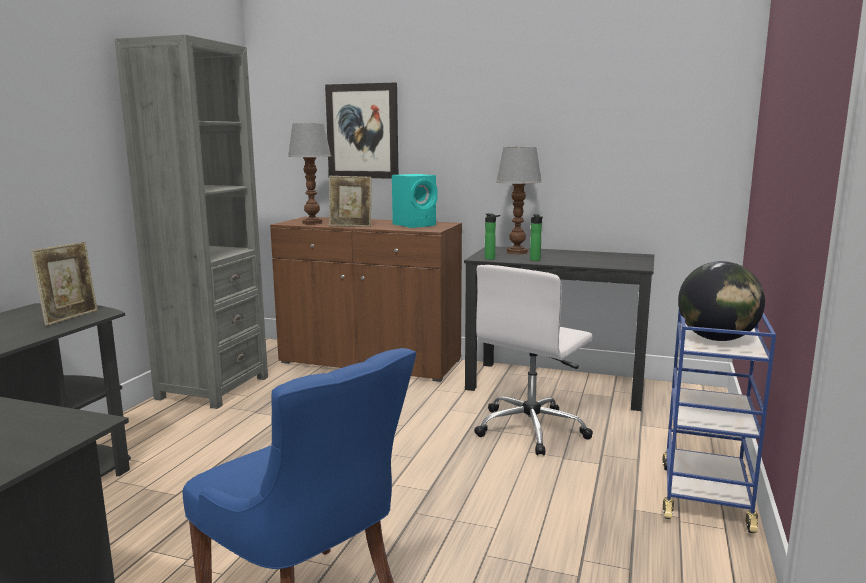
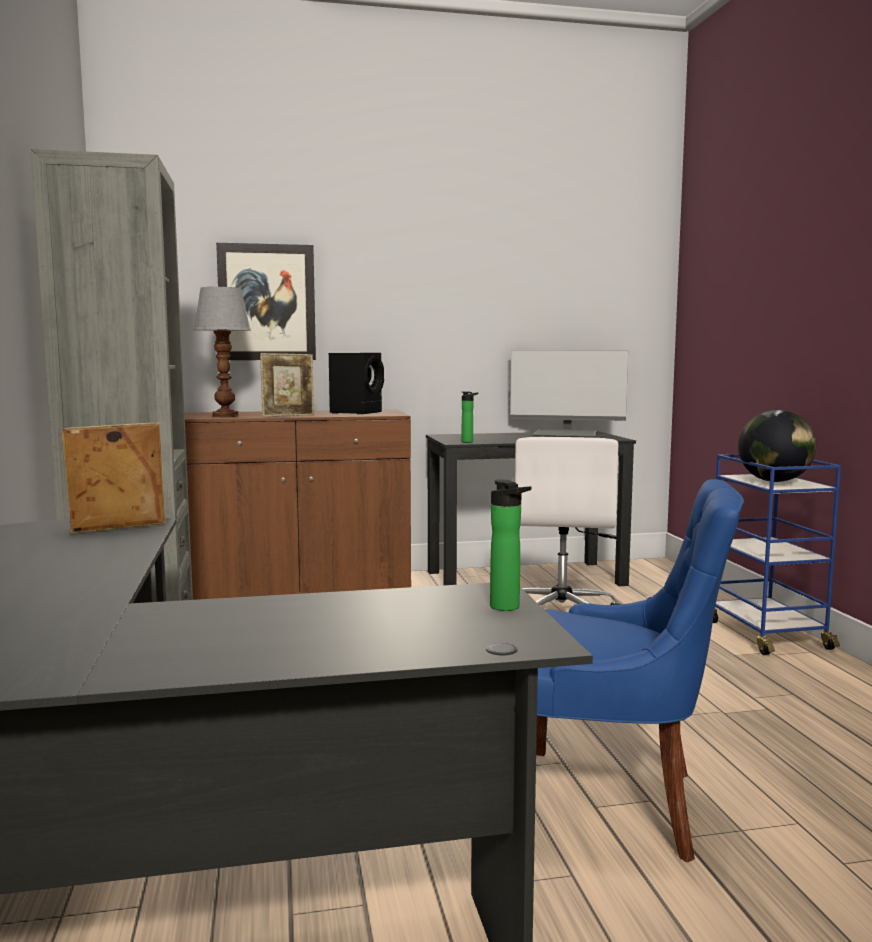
camera: 30 degrees left, 5 degrees down
picture frame [31,242,98,326] -> picture frame turned 105 degrees counterclockwise [61,422,165,534]
turquoise speaker [392,174,437,228] -> black speaker [329,353,384,414]
table lamp [496,147,542,254] -> none
bottle [530,214,543,261] -> bottle moved to [490,479,531,611]
none -> monitor [510,350,628,438]

